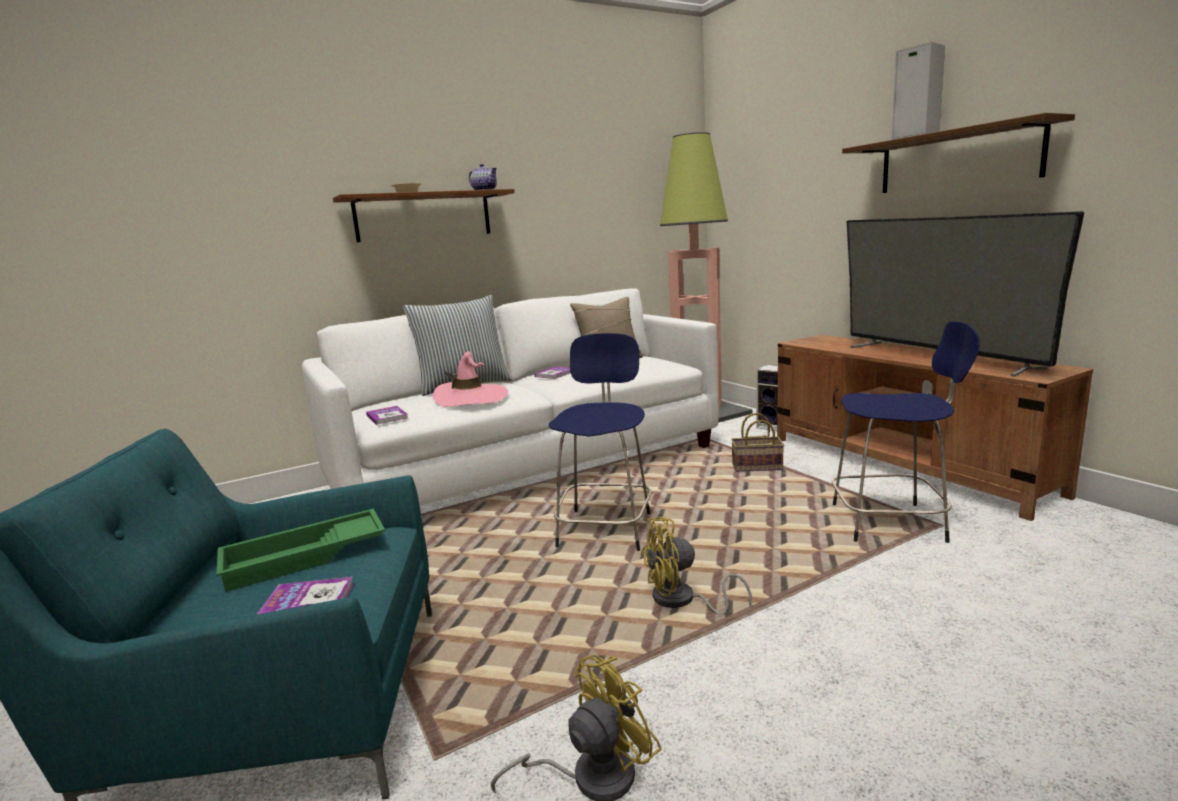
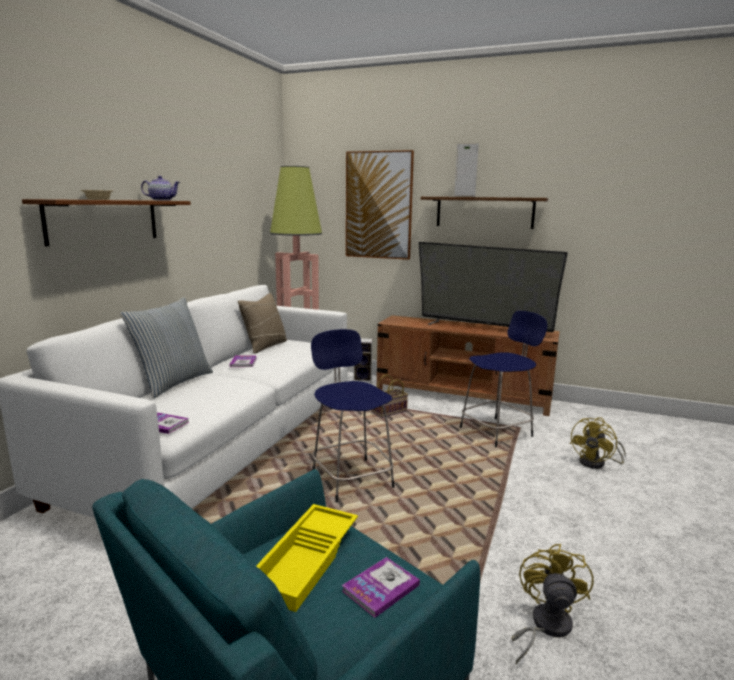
camera: 40 degrees left, 0 degrees up
green tray [216,509,385,592] -> yellow tray [256,504,358,612]
pink hat [433,351,508,407] -> none
yellow fan [641,517,752,615] -> yellow fan moved to [570,417,626,469]
none -> picture [346,150,414,260]

